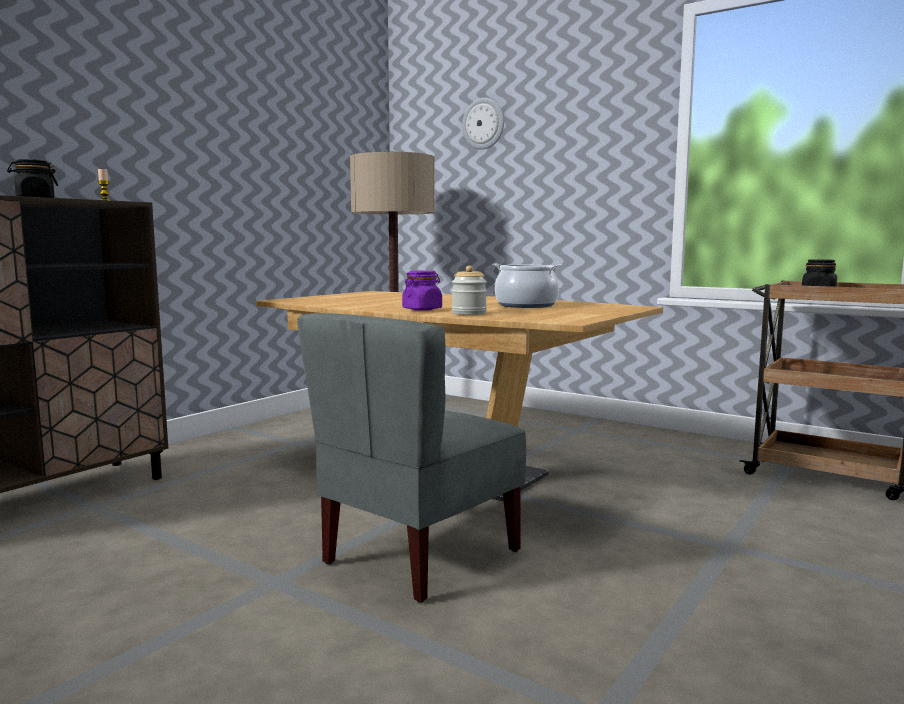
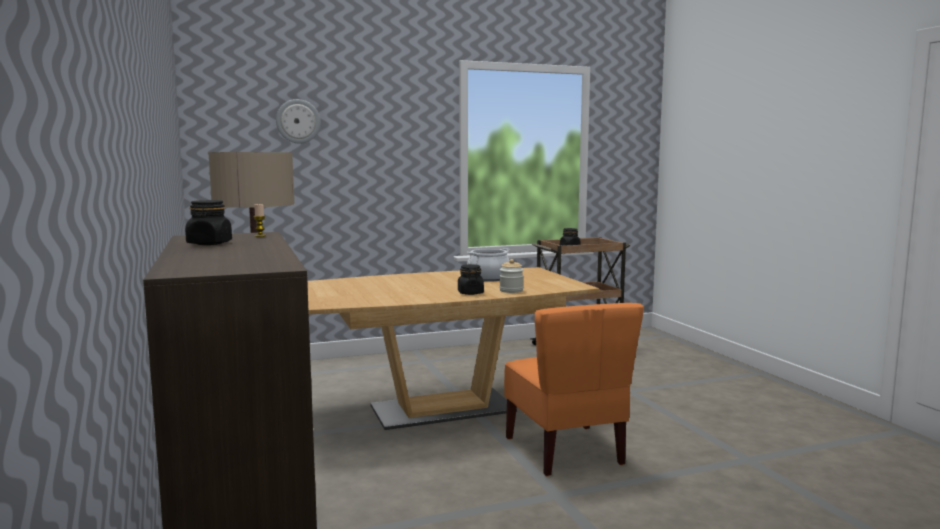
camera: 55 degrees left, 0 degrees up
grey chair [297,313,526,603] -> orange chair [504,303,644,476]
purple jar [402,271,442,311] -> black jar [458,264,484,295]

